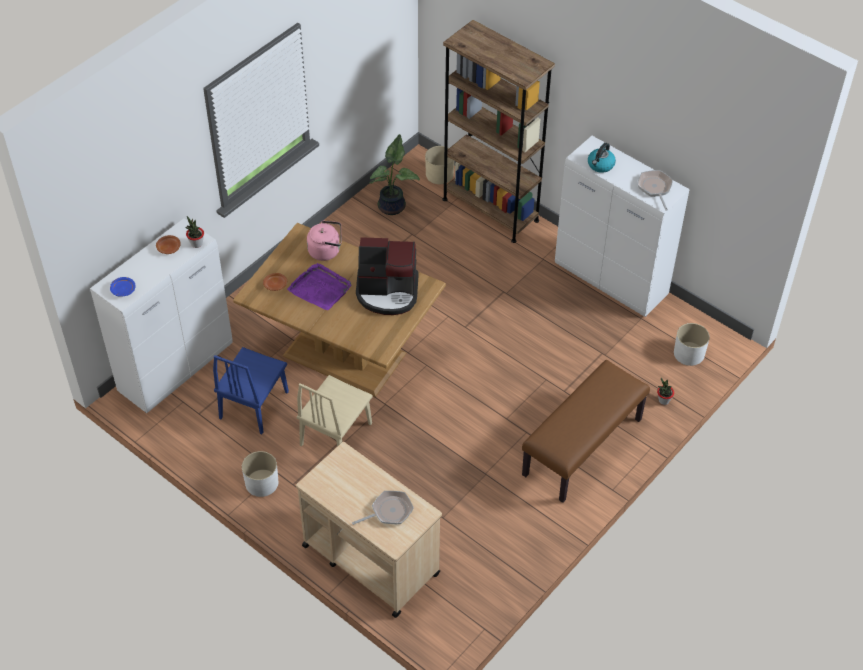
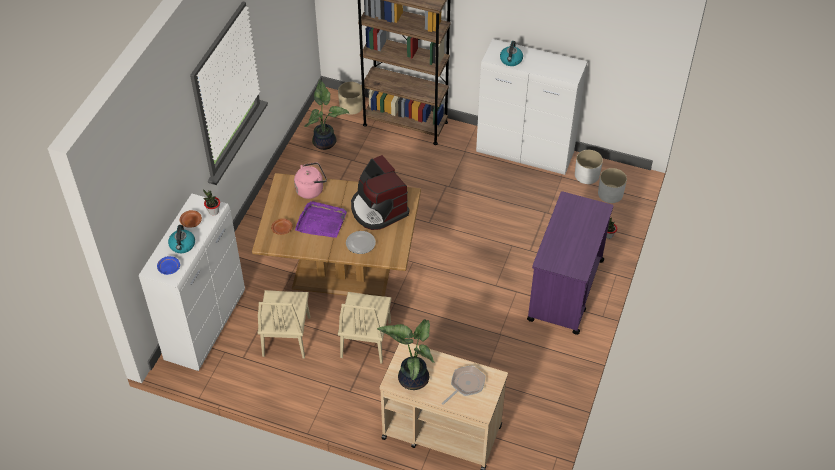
camera: 20 degrees left, 0 degrees up
blue chair [213,347,289,434] -> beige chair [258,290,310,359]
white planter [242,451,278,497] -> white planter moved to [575,150,603,184]
coffee machine [356,237,419,315] -> coffee machine turned 75 degrees clockwise [351,155,410,230]
brown bench [522,360,650,503] -> purple cart [527,191,613,335]
frying pan [637,170,673,211] -> none
none -> kettle [168,225,195,253]
none -> plate [346,231,376,254]
none -> potted plant [377,319,434,390]

